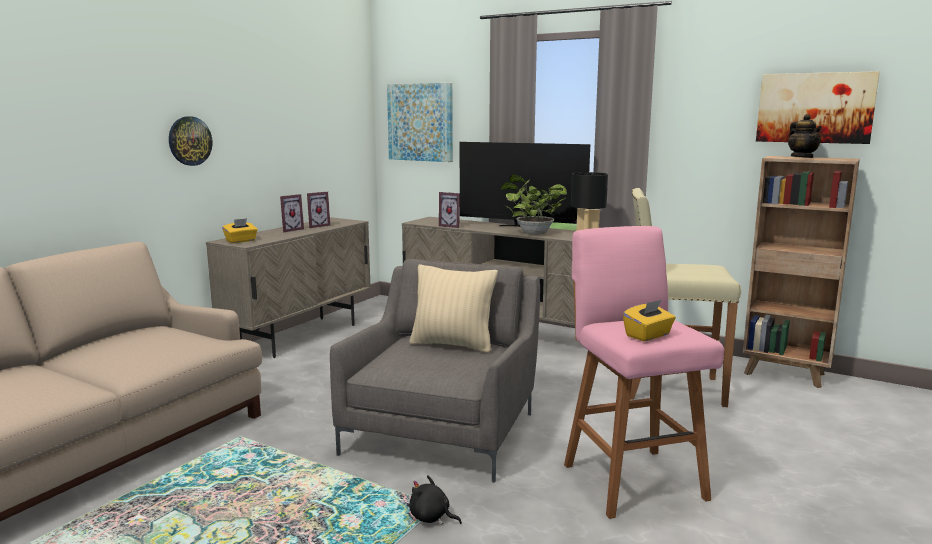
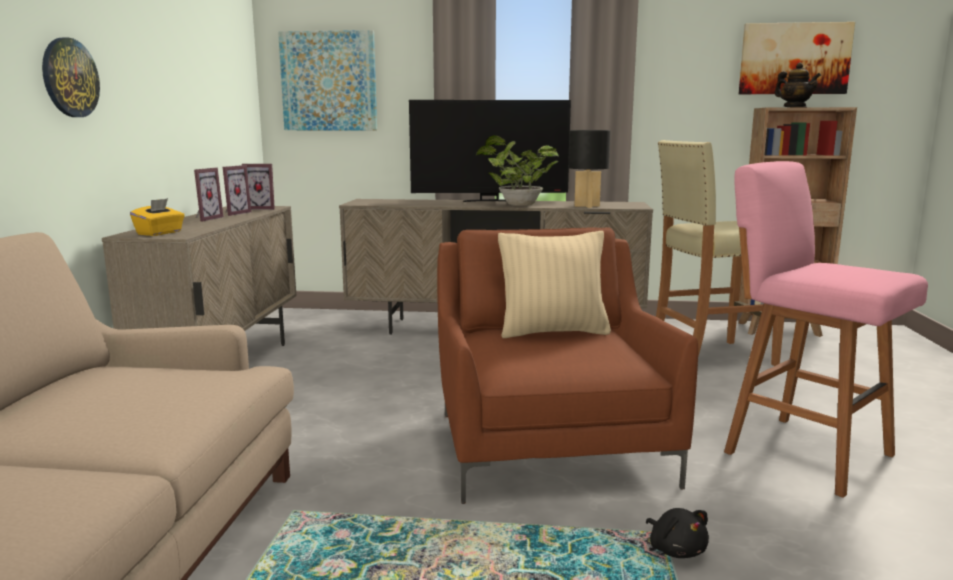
camera: 25 degrees left, 0 degrees up
grey armchair [330,259,540,483] -> brown armchair [437,227,698,504]
black plush toy [409,475,462,525] -> black plush toy turned 120 degrees counterclockwise [646,508,709,558]
picture frame [439,192,460,228] -> picture frame moved to [242,164,275,210]
yellow tissue box [623,300,676,341] -> none

